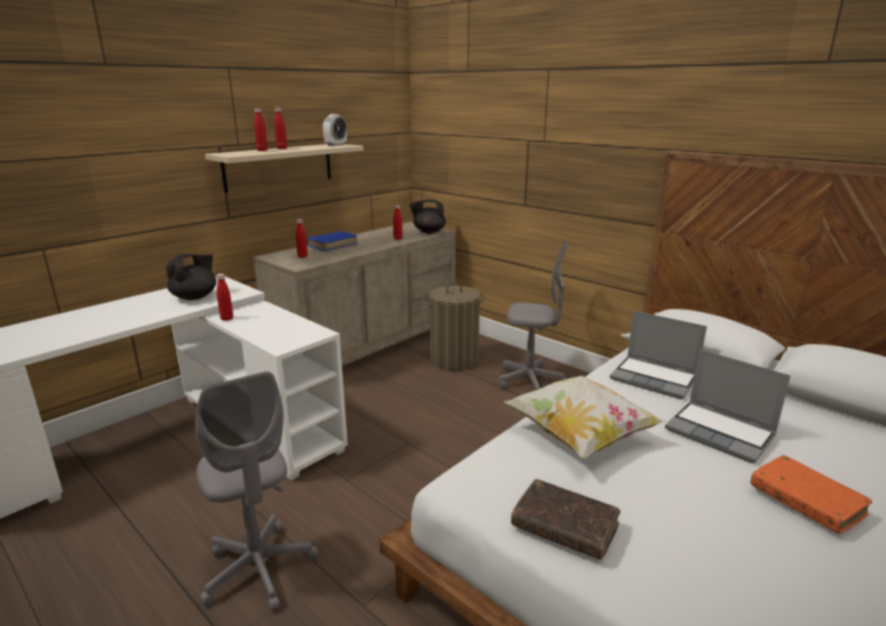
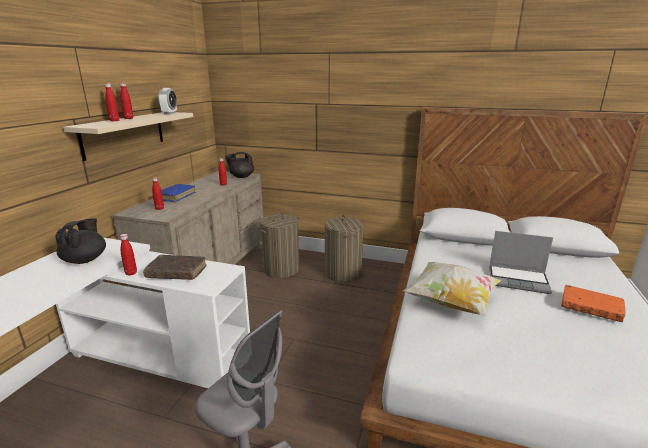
camera: 25 degrees left, 0 degrees up
grey office chair [499,241,567,390] -> laundry basket [325,215,364,282]
brown book [511,479,621,560] -> brown book moved to [143,255,207,280]
laptop [610,311,707,399] -> none

